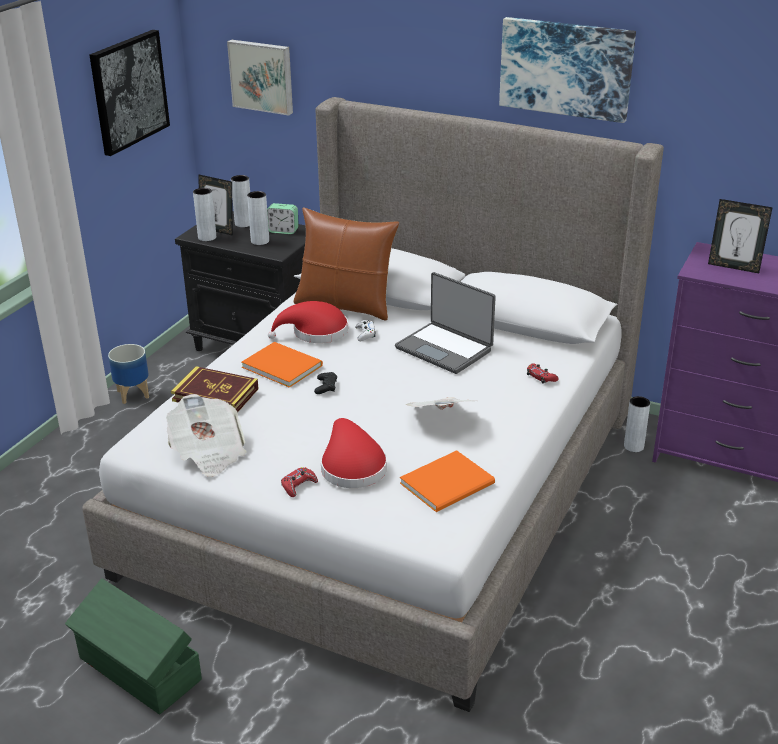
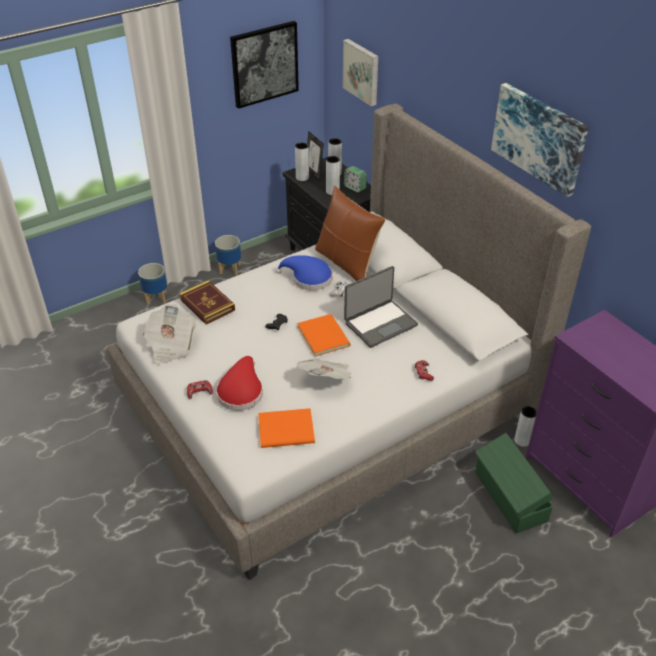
camera: 30 degrees right, 10 degrees up
green storage box [65,578,202,715] -> green storage box moved to [475,433,553,533]
orange book [242,342,323,388] -> orange book moved to [297,314,350,356]
red hat [268,301,348,343] -> blue hat [276,255,332,290]
laptop [395,272,496,374] -> laptop turned 105 degrees counterclockwise [344,266,418,348]
picture frame [708,199,773,273] -> none
none -> planter [138,263,167,305]

